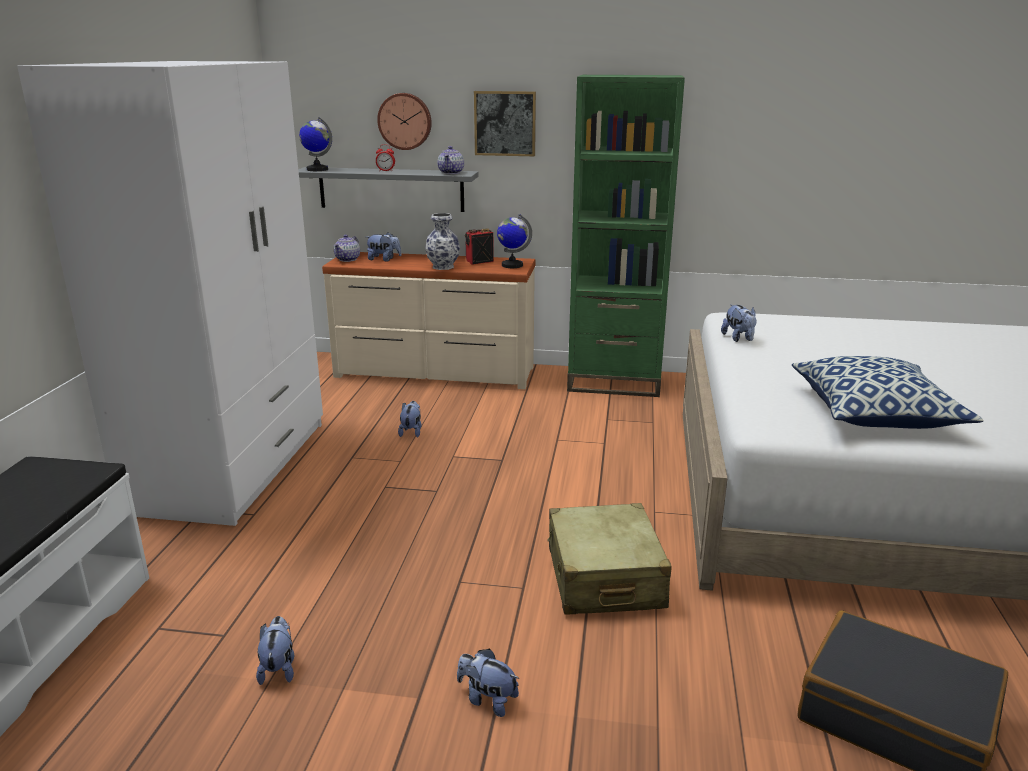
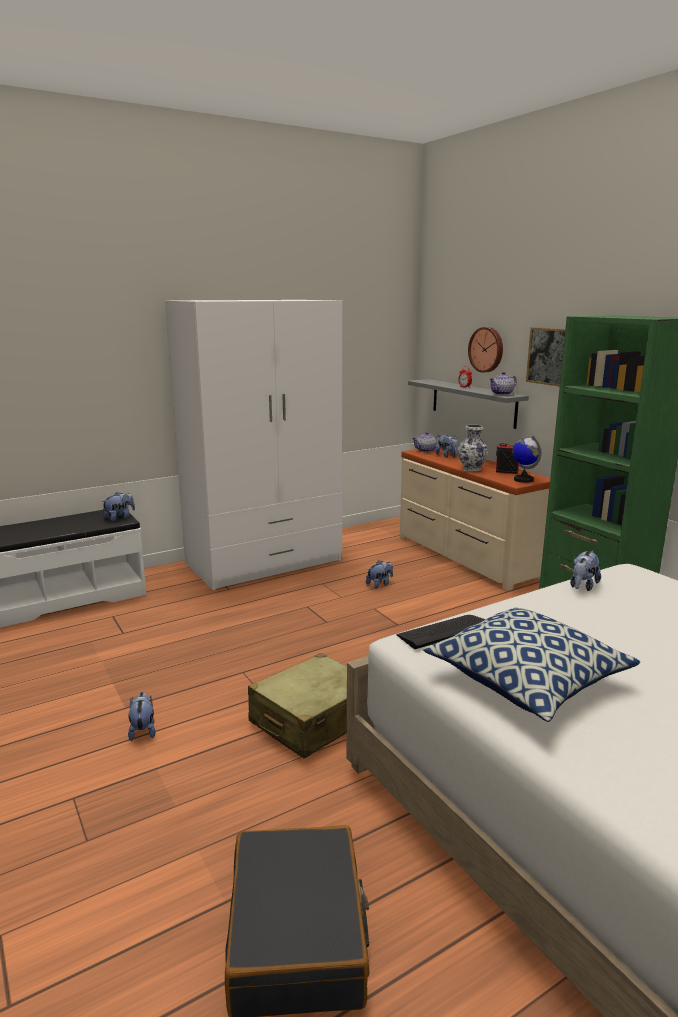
camera: 50 degrees right, 5 degrees down
plush toy [256,616,294,685] -> plush toy moved to [101,492,135,521]
globe [299,117,332,171] -> none
none -> keyboard [396,615,485,649]

